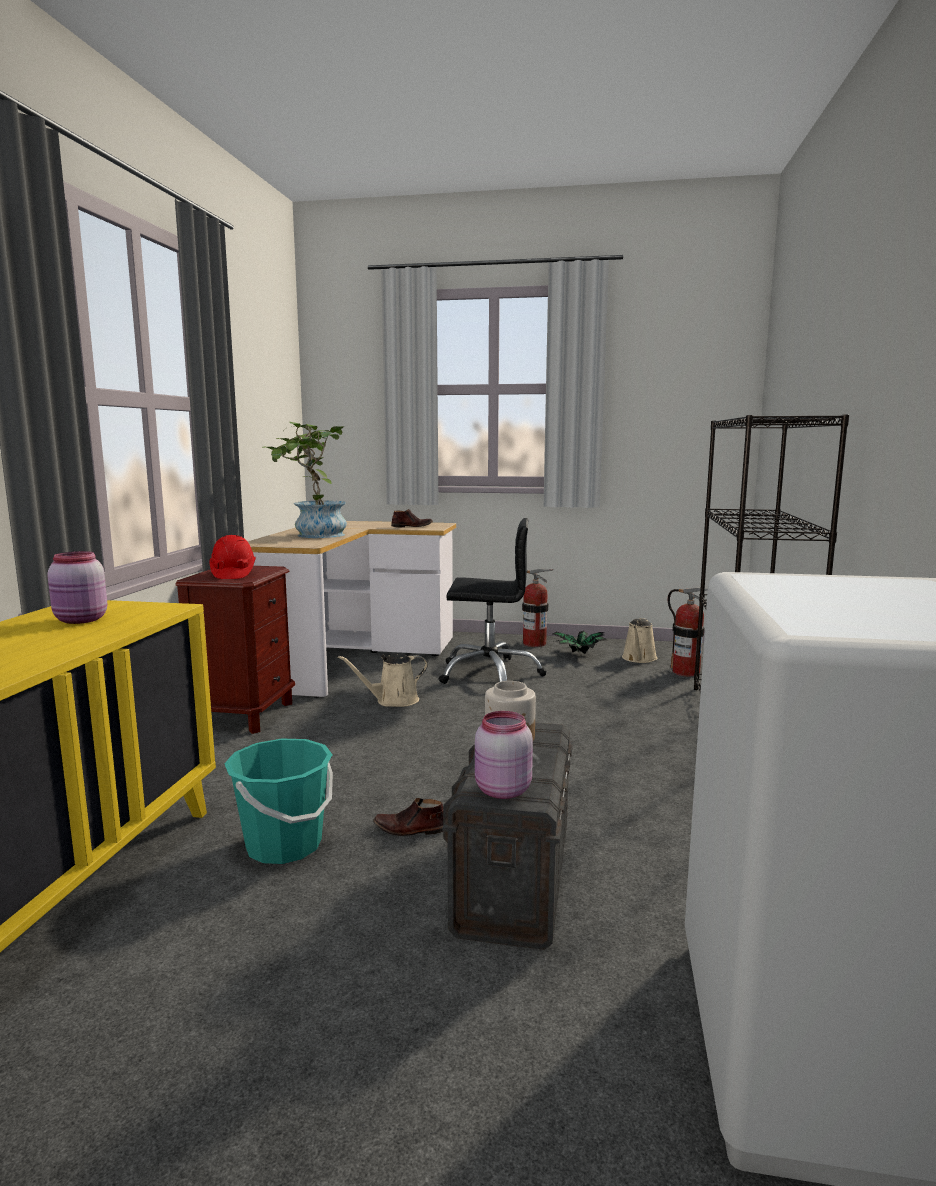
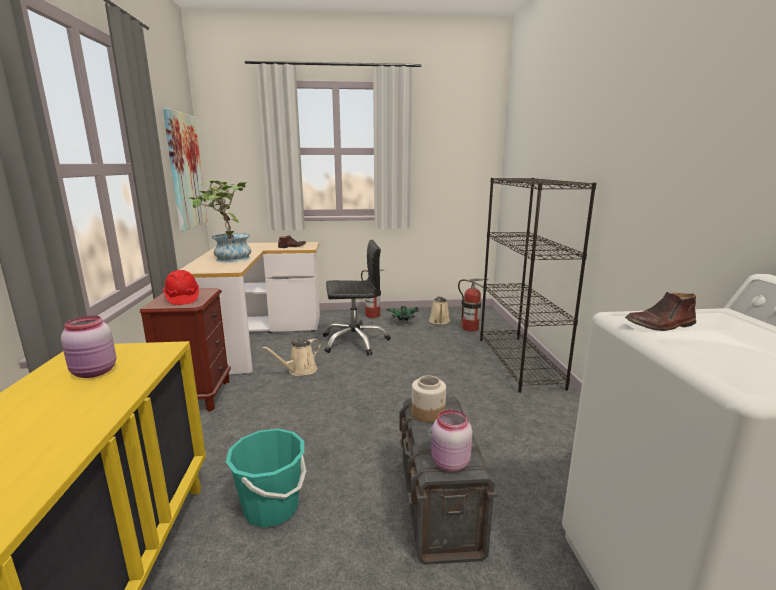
camera: 15 degrees left, 5 degrees up
brown shoe [373,798,443,836] -> brown shoe moved to [625,292,696,331]
none -> picture [163,108,208,231]

